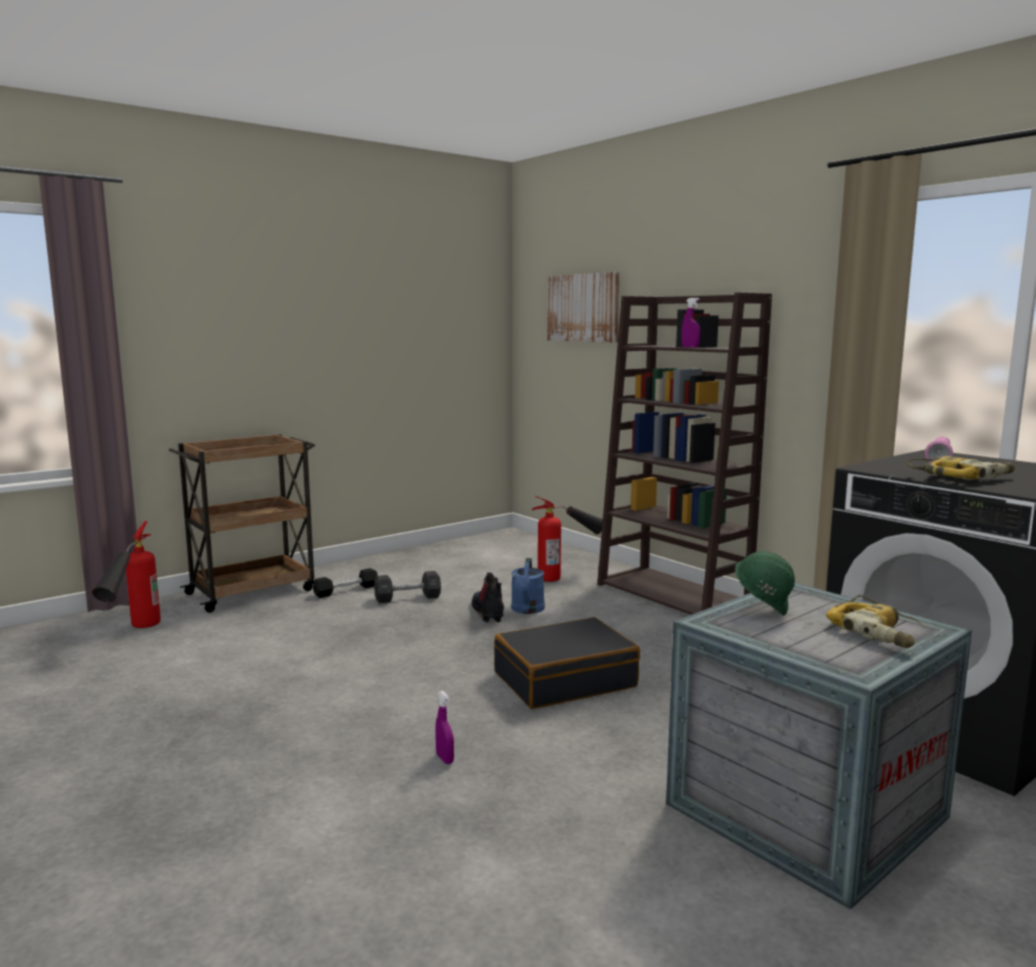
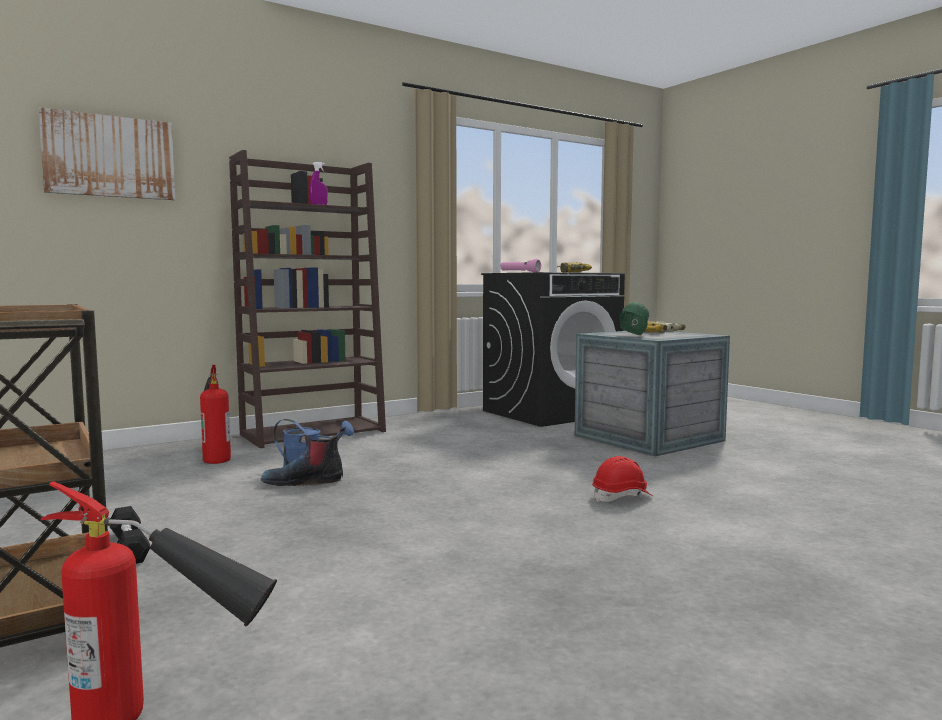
camera: 85 degrees left, 5 degrees down
black dumbbell [374,571,441,603] -> none
purple spray bottle [435,691,454,764] -> red hard hat [592,456,652,502]
black suitcase [494,617,640,709] -> none

